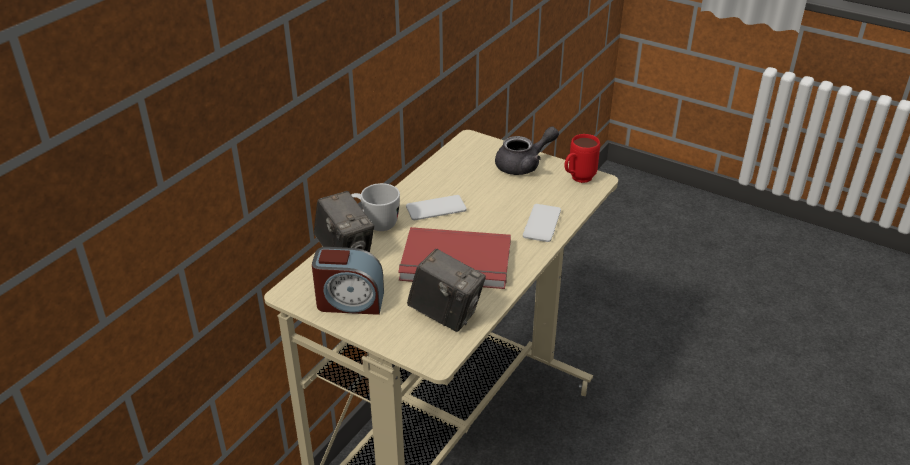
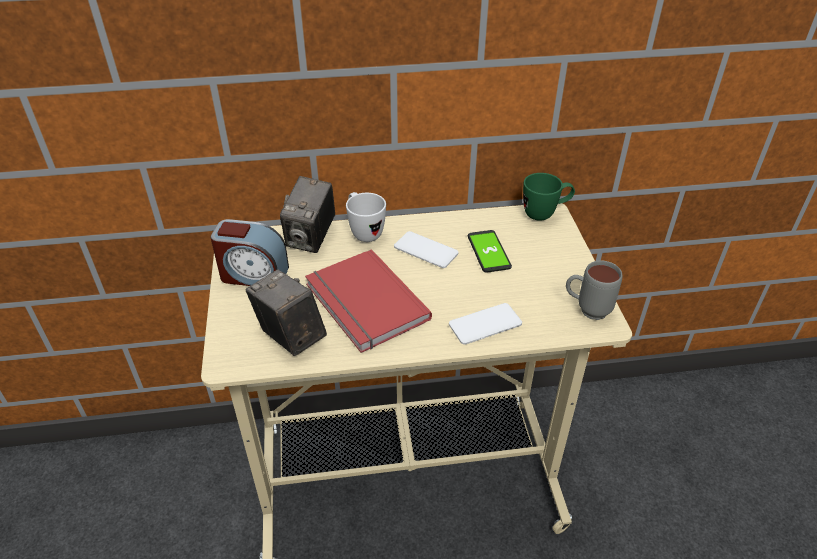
camera: 50 degrees right, 5 degrees up
alarm clock [312,247,384,315] -> alarm clock turned 45 degrees counterclockwise [211,219,289,286]
camera [407,249,486,332] -> camera turned 150 degrees clockwise [246,270,327,356]
grey teapot [495,126,559,175] -> none
red mug [564,134,600,183] -> grey mug [566,260,622,320]
none -> phone [468,230,512,273]
none -> green mug [523,173,575,221]

